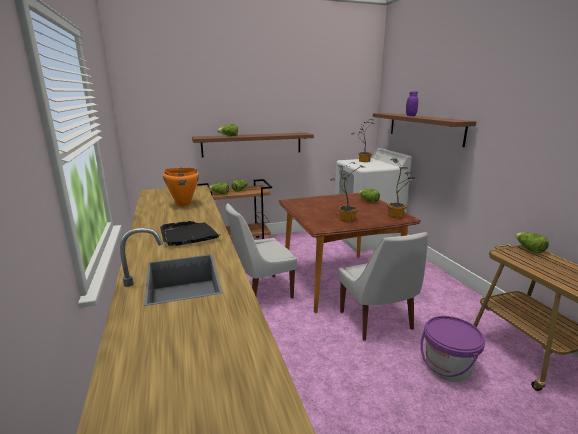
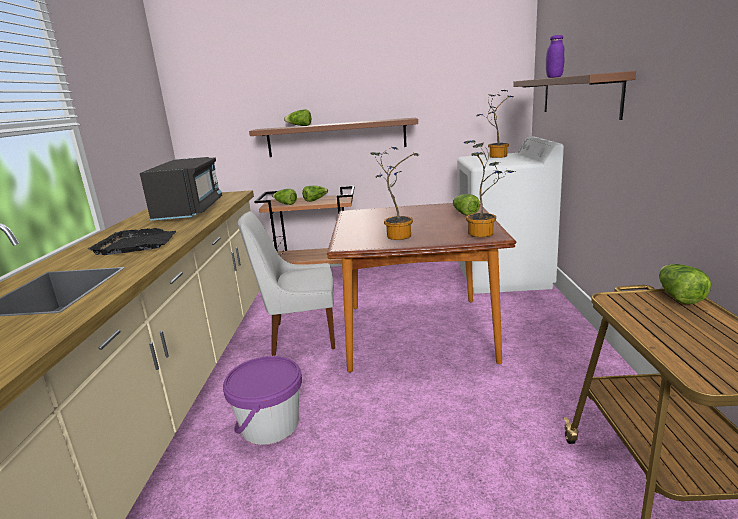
camera: 20 degrees right, 0 degrees up
orange cooking pot [163,168,199,206] -> black microwave [140,157,222,221]
white chair [338,232,428,341] -> none
purple bucket [420,316,485,382] -> purple bucket moved to [223,356,302,445]

